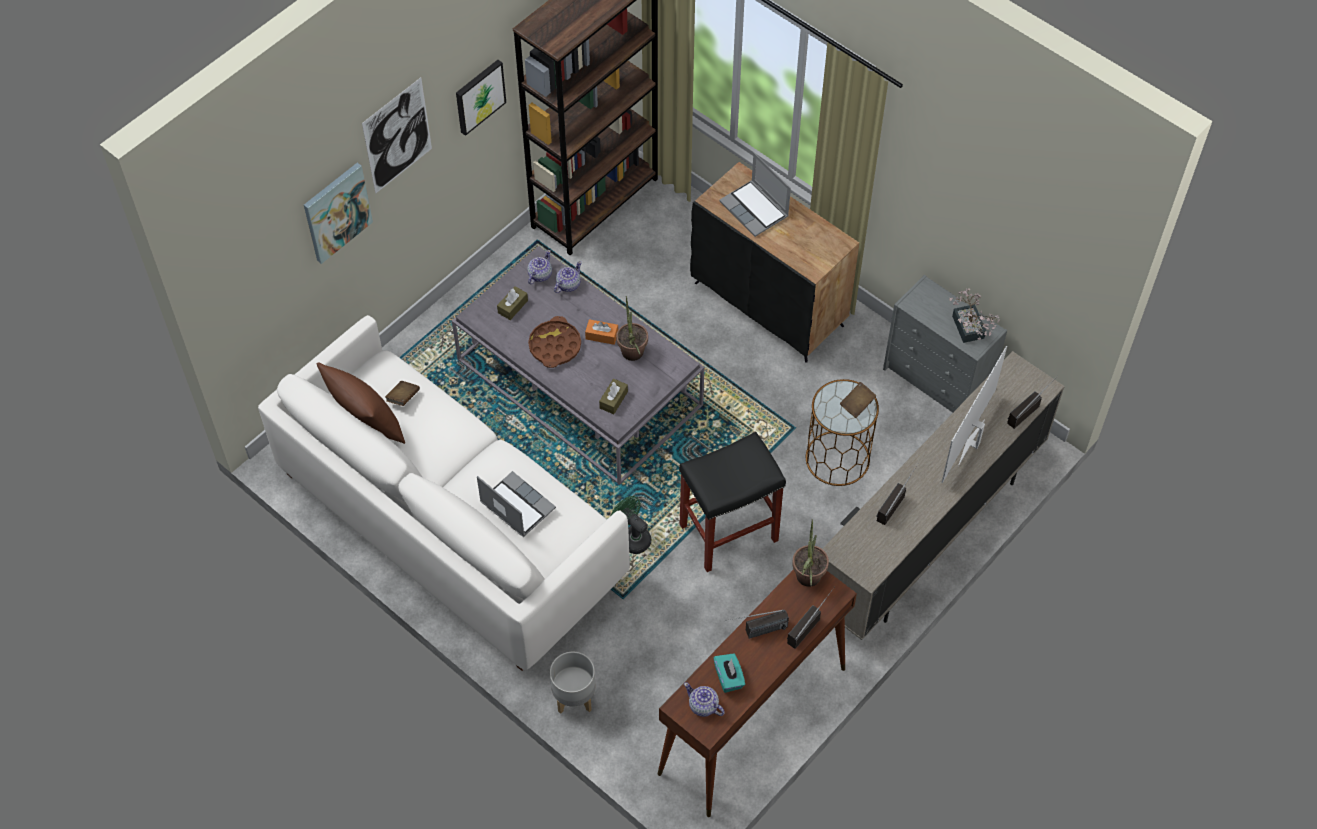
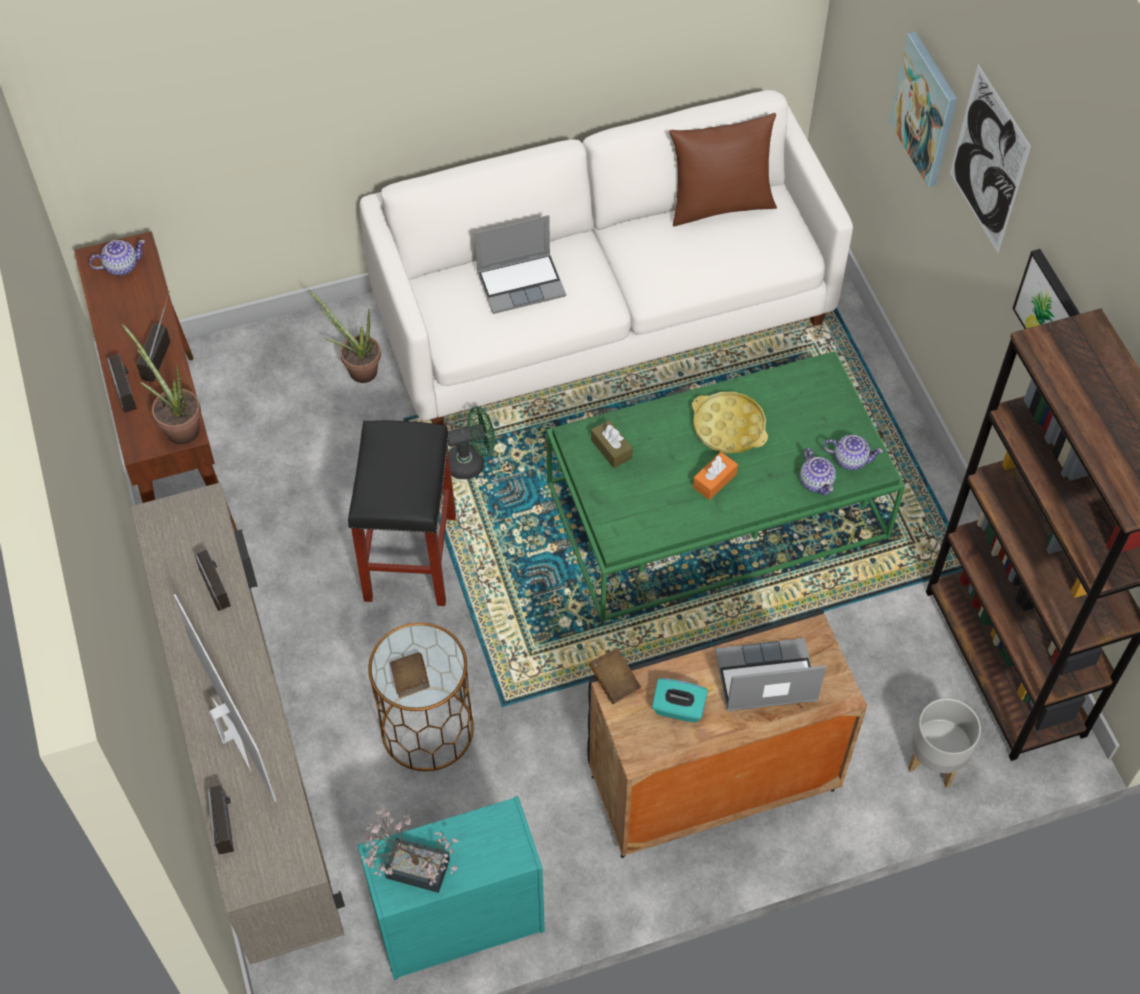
camera: 120 degrees right, 0 degrees up
brown book [385,381,420,406] -> brown book moved to [589,648,641,705]
grey coffee table [452,246,704,485] -> green coffee table [546,351,905,622]
brown tissue box [497,286,528,320] -> none
teapot [527,250,552,284] -> teapot turned 45 degrees counterclockwise [823,435,883,470]
brown tray [528,316,581,368] -> yellow tray [692,391,768,453]
grey planter [550,652,596,714] -> grey planter moved to [908,698,981,788]
potted plant [616,296,648,361] -> potted plant moved to [308,289,381,383]
turquoise tissue box [713,653,745,693] -> turquoise tissue box moved to [652,678,708,723]
grey dresser [883,275,1007,413] -> turquoise dresser [357,796,545,980]

